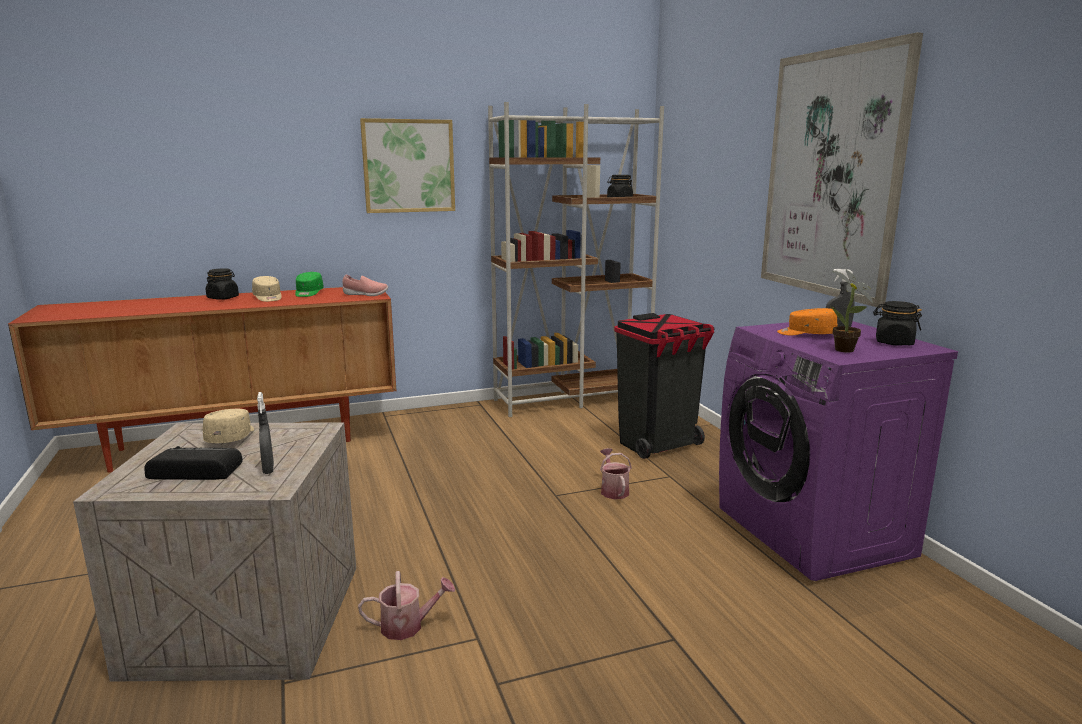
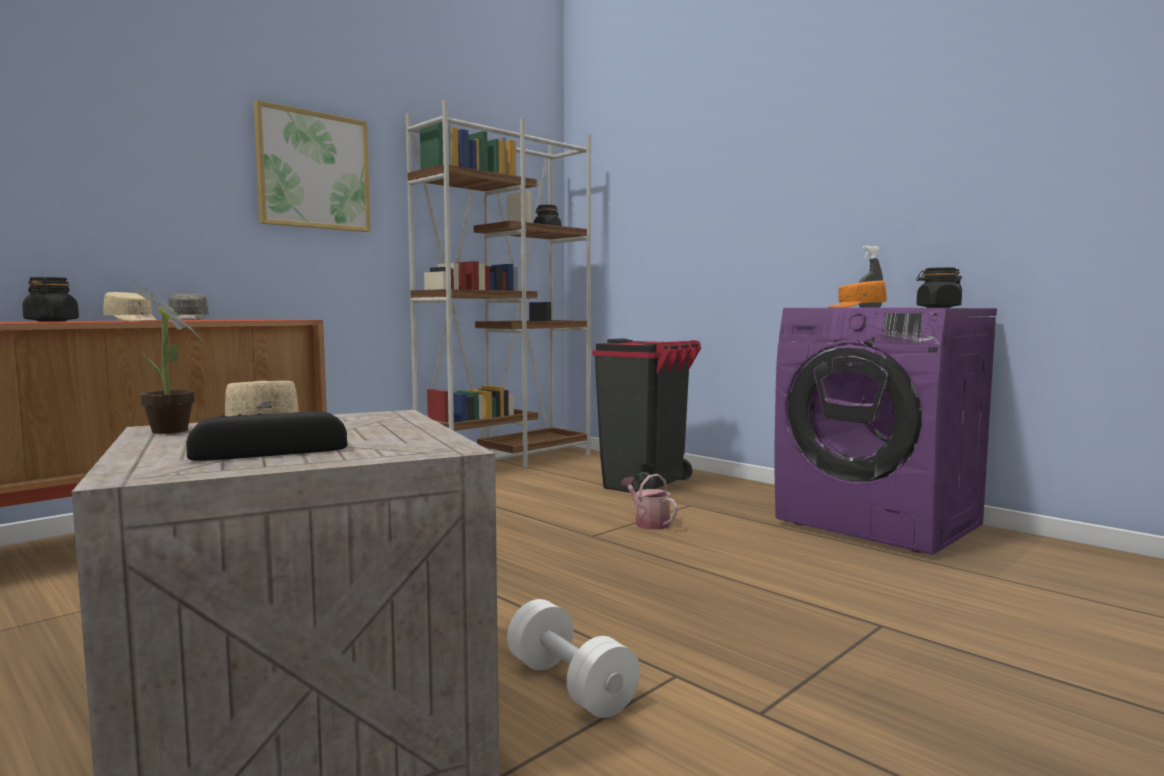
camera: 25 degrees left, 10 degrees down
grey spray bottle [257,392,274,474] -> none
green cap [295,272,324,297] -> grey cap [169,293,209,320]
pink shoe [342,275,388,296] -> none
watering can [358,571,455,640] -> white dumbbell [507,599,640,718]
picture [761,32,923,308] -> none
potted plant [831,269,873,352] -> potted plant moved to [129,278,202,434]

